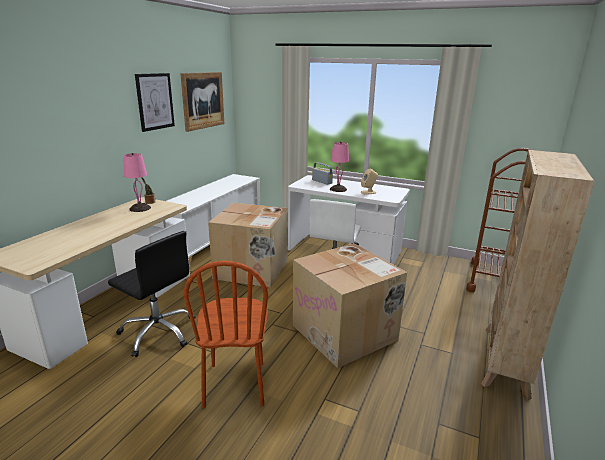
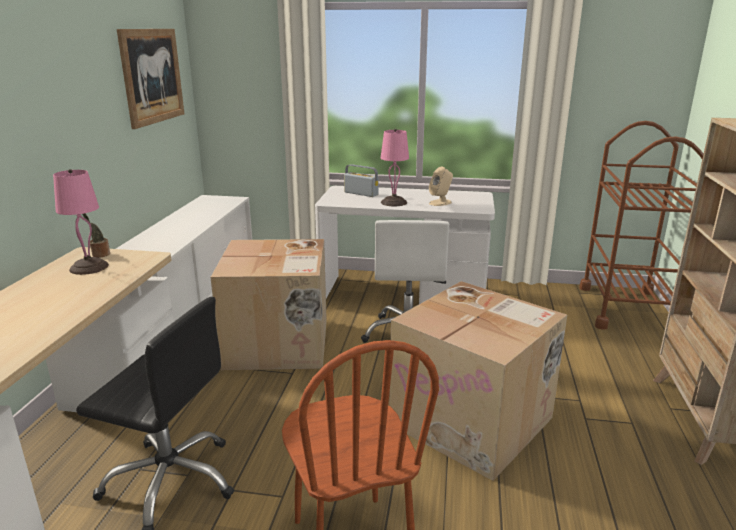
camera: 15 degrees left, 0 degrees up
picture [135,73,175,132] -> none

